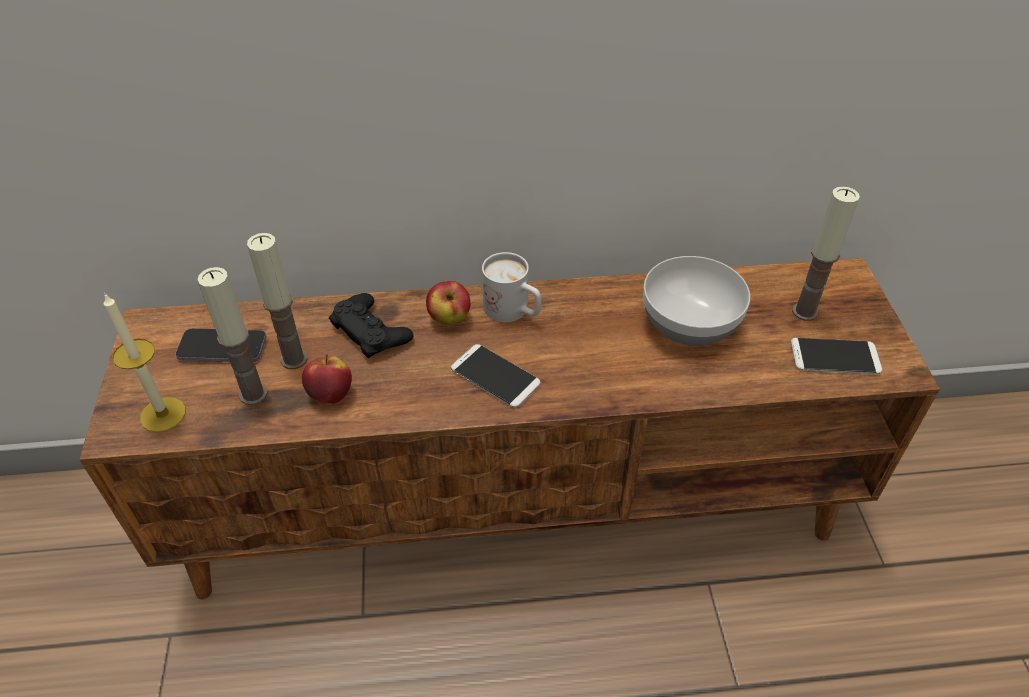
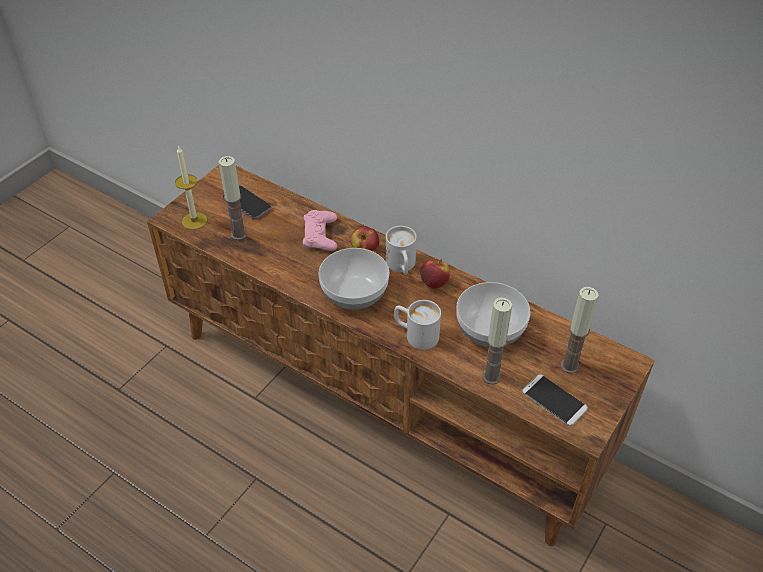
camera: 40 degrees right, 0 degrees up
candle [247,233,308,369] -> candle moved to [482,298,512,385]
apple [302,354,352,404] -> apple moved to [421,259,450,289]
black game controller [329,293,413,358] -> pink game controller [303,210,337,251]
phone [451,344,540,408] -> bowl [318,248,389,310]
none -> white mug [394,300,441,350]

